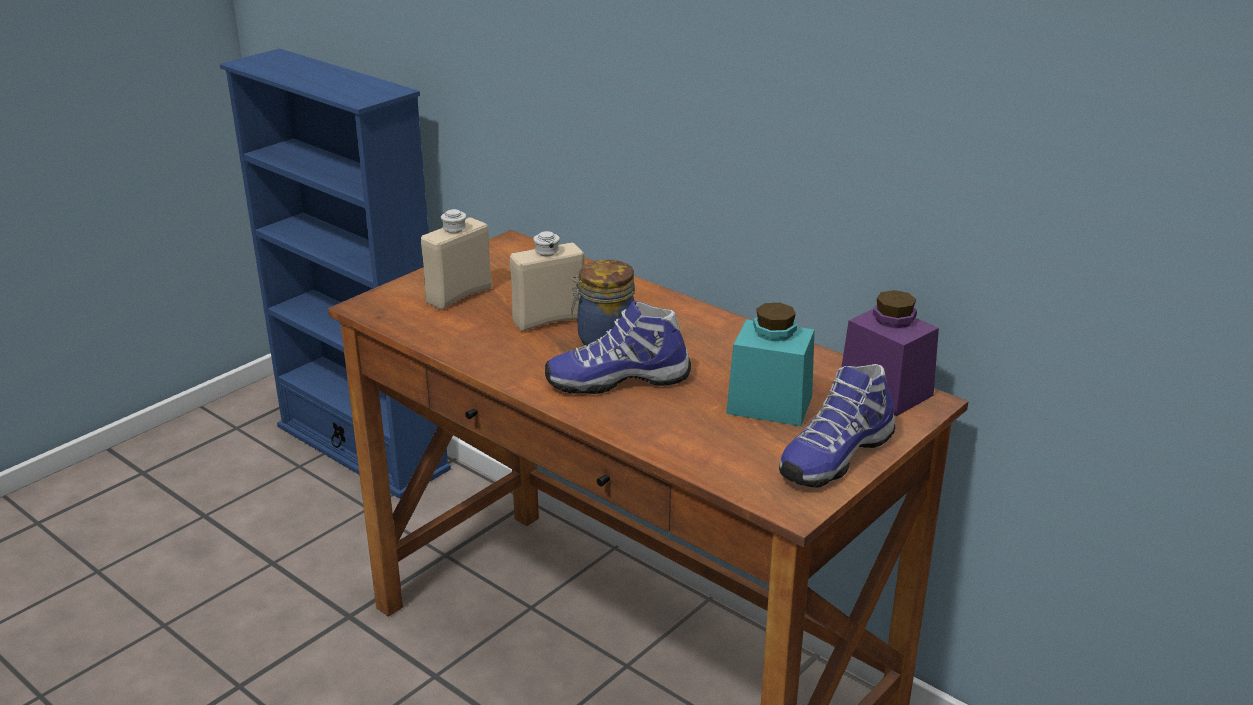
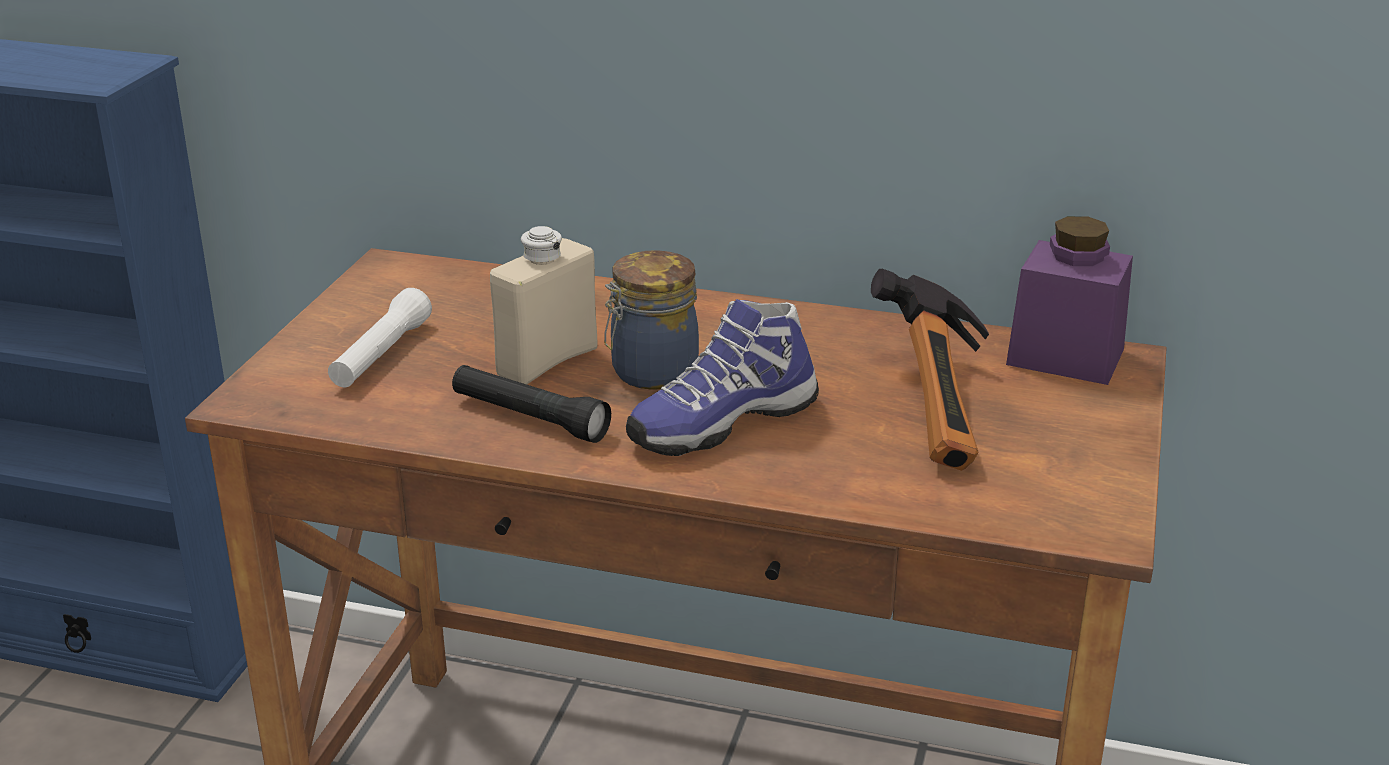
camera: 25 degrees left, 0 degrees up
beige bottle [421,209,492,310] -> white flashlight [328,288,432,387]
turquoise jar [726,303,815,426] -> hammer [871,269,989,471]
shoe [779,364,895,488] -> none
none -> black flashlight [452,365,611,443]

